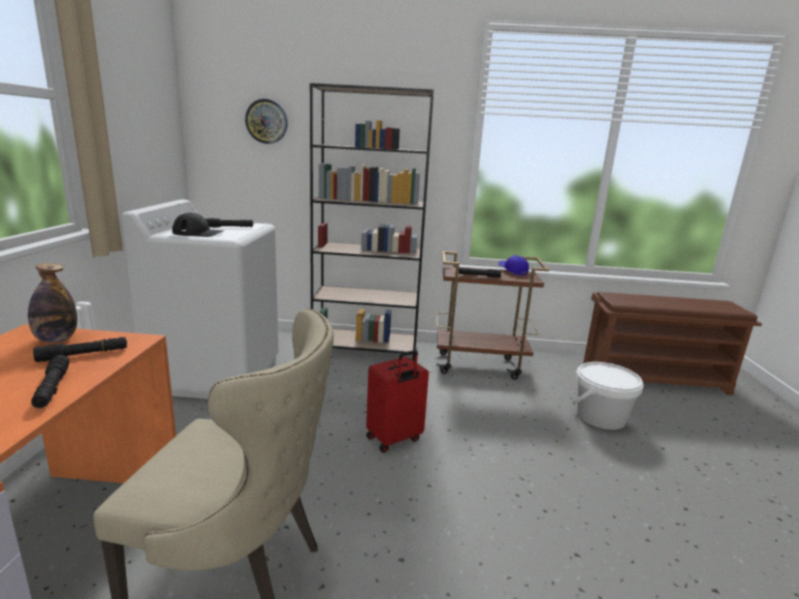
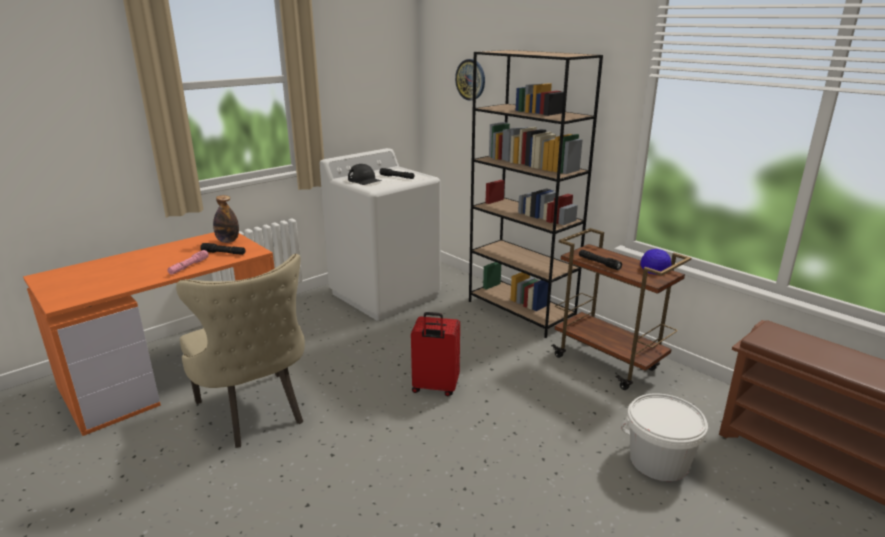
camera: 45 degrees right, 5 degrees up
black flashlight [31,355,69,408] -> pink flashlight [167,250,209,275]

